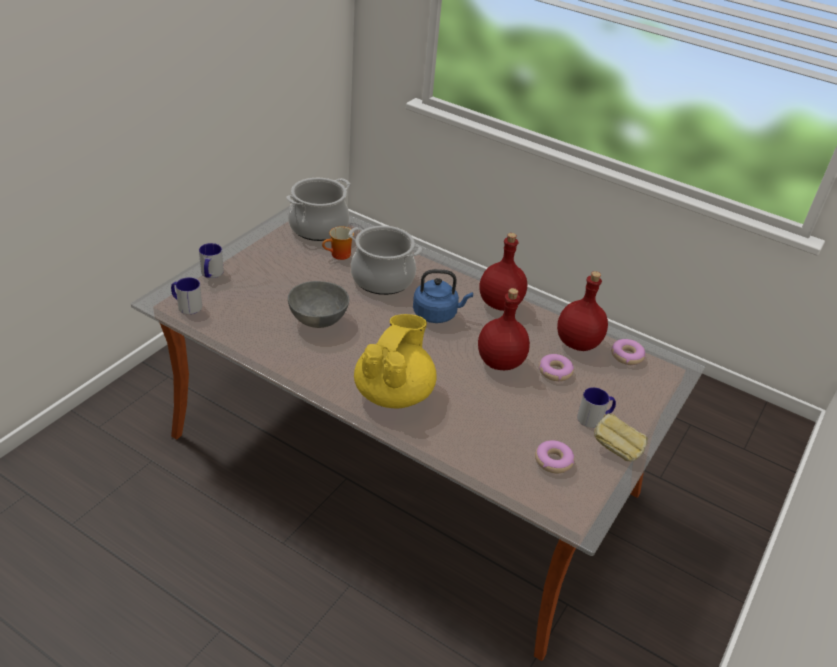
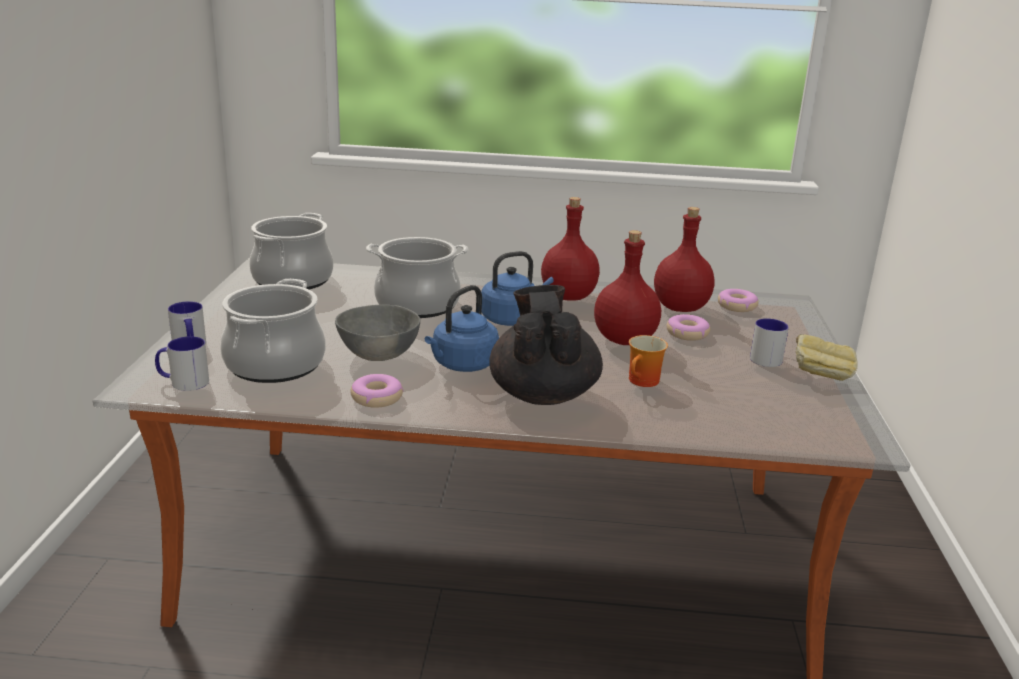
camera: 25 degrees left, 15 degrees down
mug [322,226,354,260] -> mug moved to [629,335,668,387]
yellow teapot [354,314,436,408] -> black teapot [490,285,603,405]
donut [535,440,574,473] -> donut moved to [351,374,404,408]
none -> cooking pot [220,279,326,383]
none -> blue kettle [425,285,499,372]

